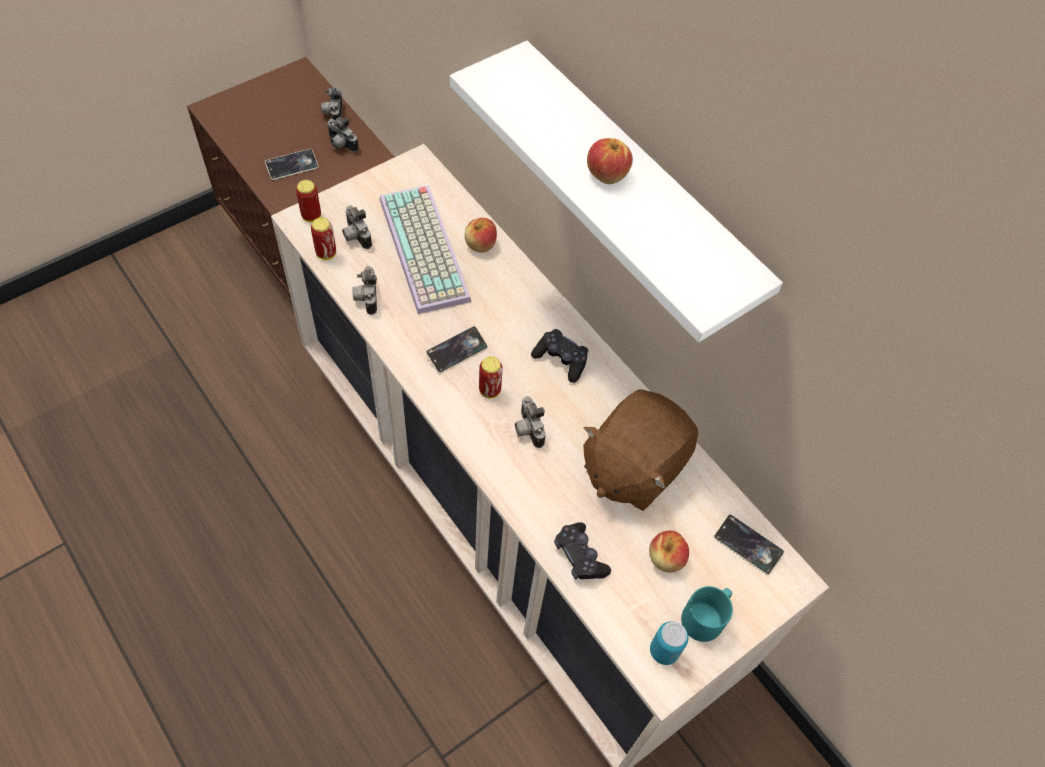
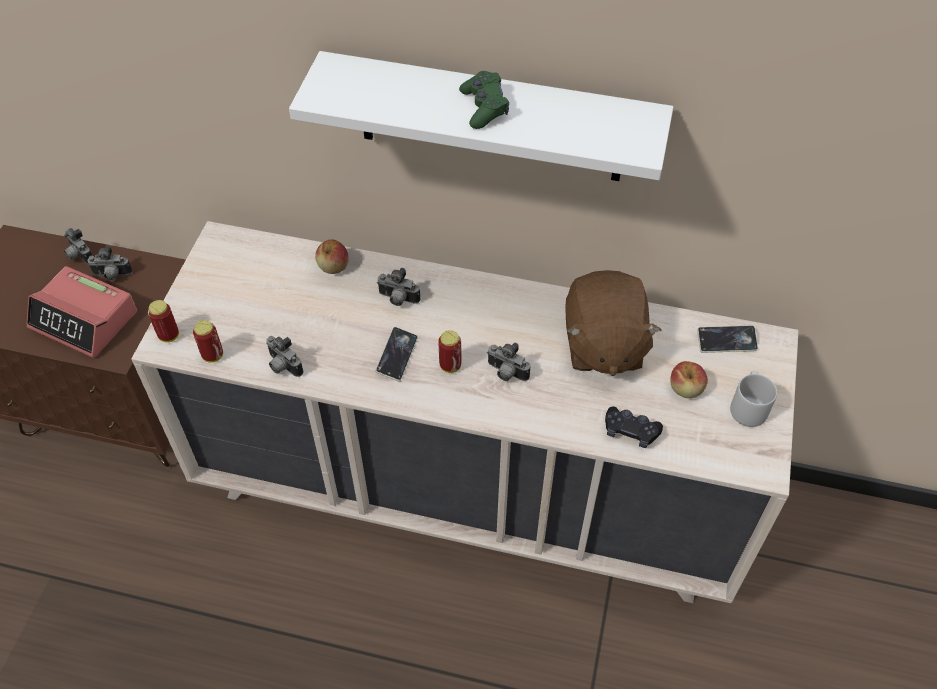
camera: 35 degrees left, 5 degrees down
phone [265,149,319,180] -> alarm clock [26,266,137,358]
camera [342,205,372,249] -> camera moved to [377,268,420,306]
keyboard [379,185,471,314] -> none
black game controller [531,329,588,383] -> none
apple [587,138,633,184] -> green game controller [459,71,509,129]
can [650,621,688,665] -> none
turquoise mug [681,586,733,642] -> grey mug [730,371,777,427]

